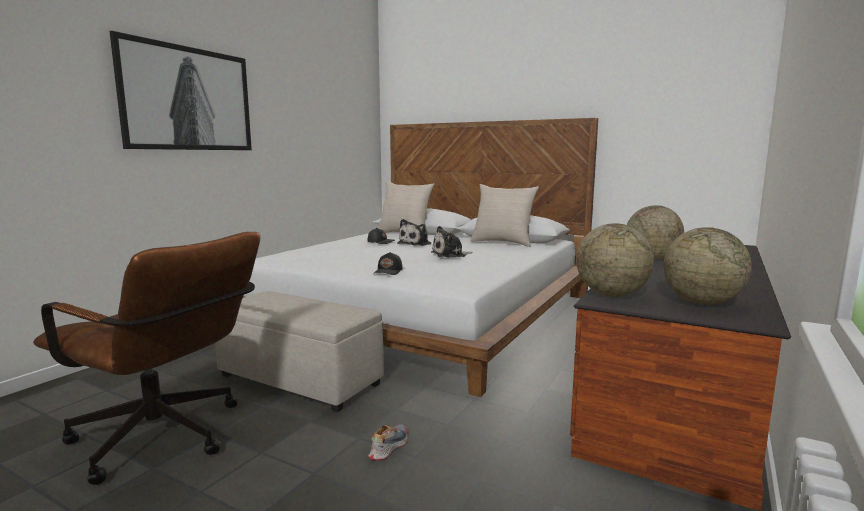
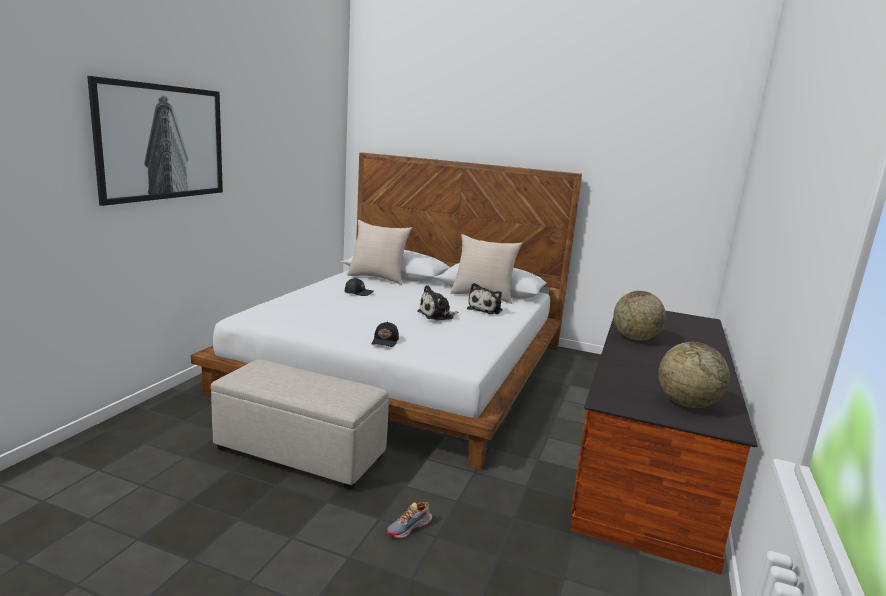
camera: 10 degrees left, 5 degrees up
brown office chair [33,232,260,485] -> none
shoe [368,424,407,460] -> shoe turned 150 degrees counterclockwise [387,502,432,539]
plush toy [397,219,431,246] -> plush toy moved to [467,283,502,314]
globe [576,223,654,297] -> none

